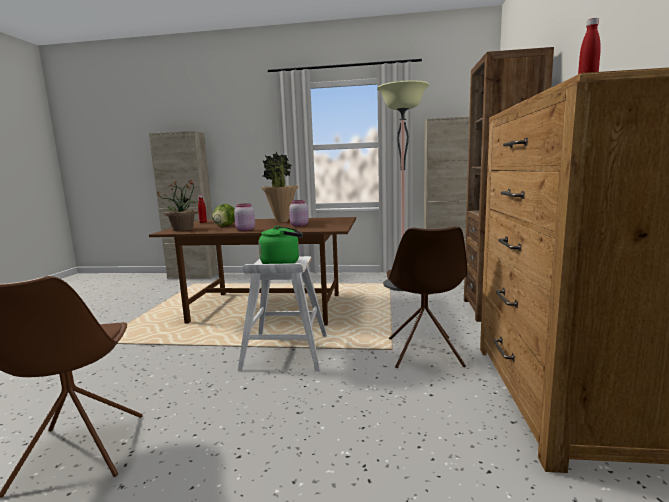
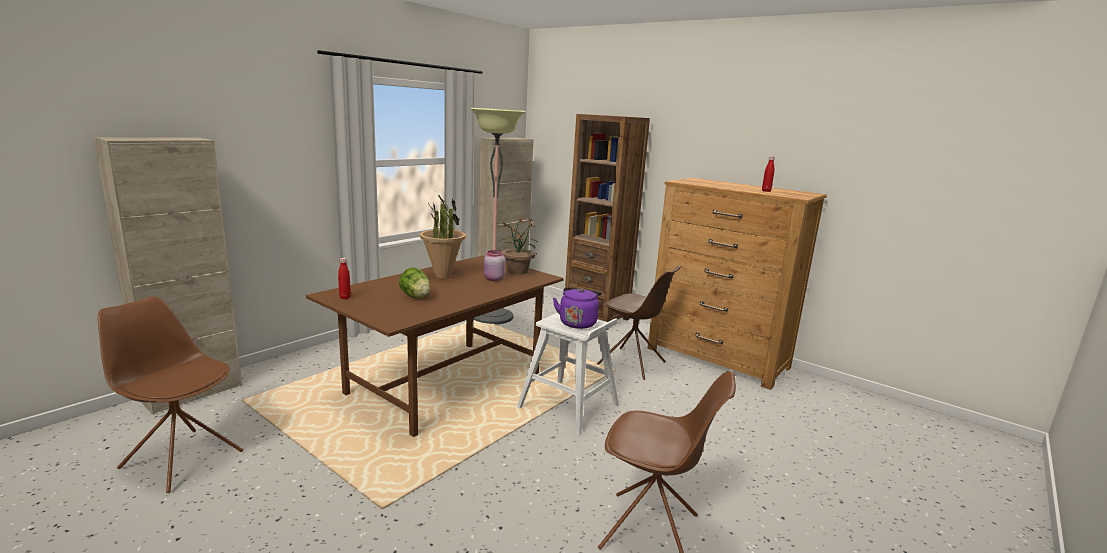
camera: 60 degrees left, 5 degrees up
potted plant [157,179,203,231] -> potted plant moved to [499,217,538,274]
pink jar [234,203,255,231] -> none
green kettle [258,226,303,264] -> purple kettle [553,287,602,329]
none -> brown chair [98,296,243,493]

